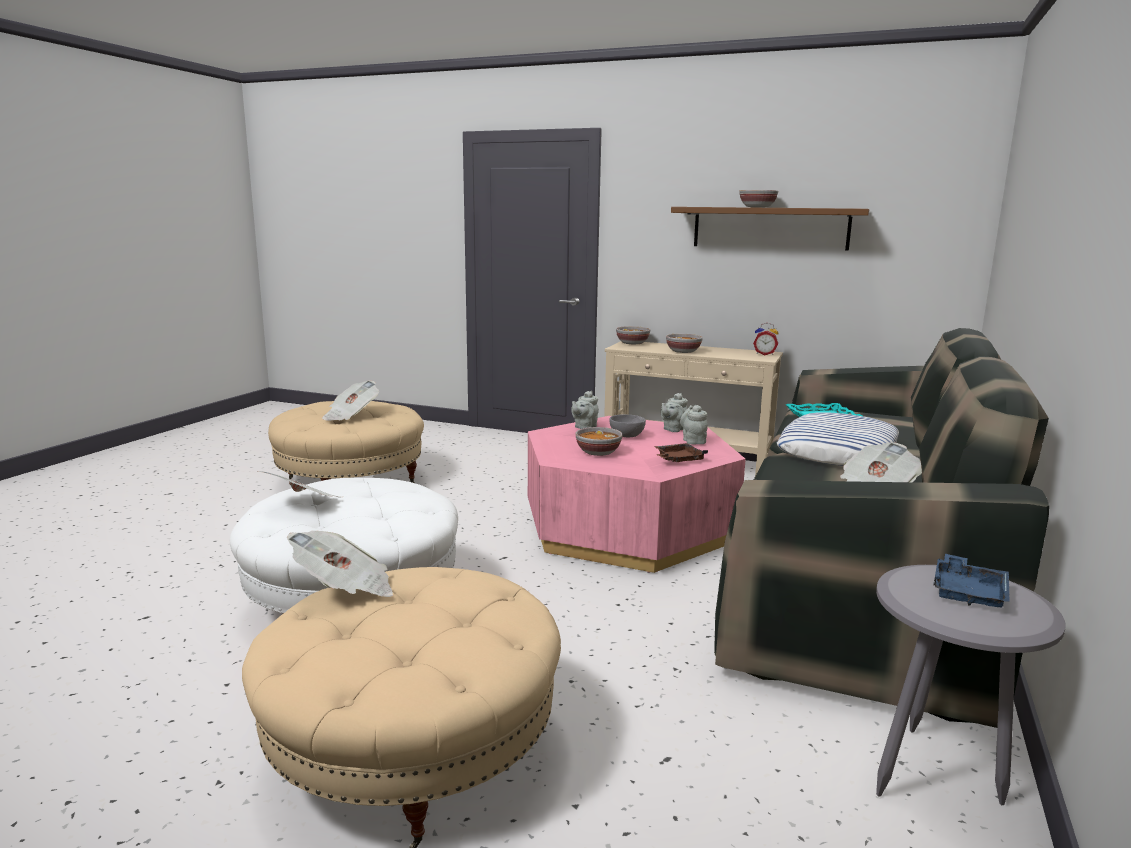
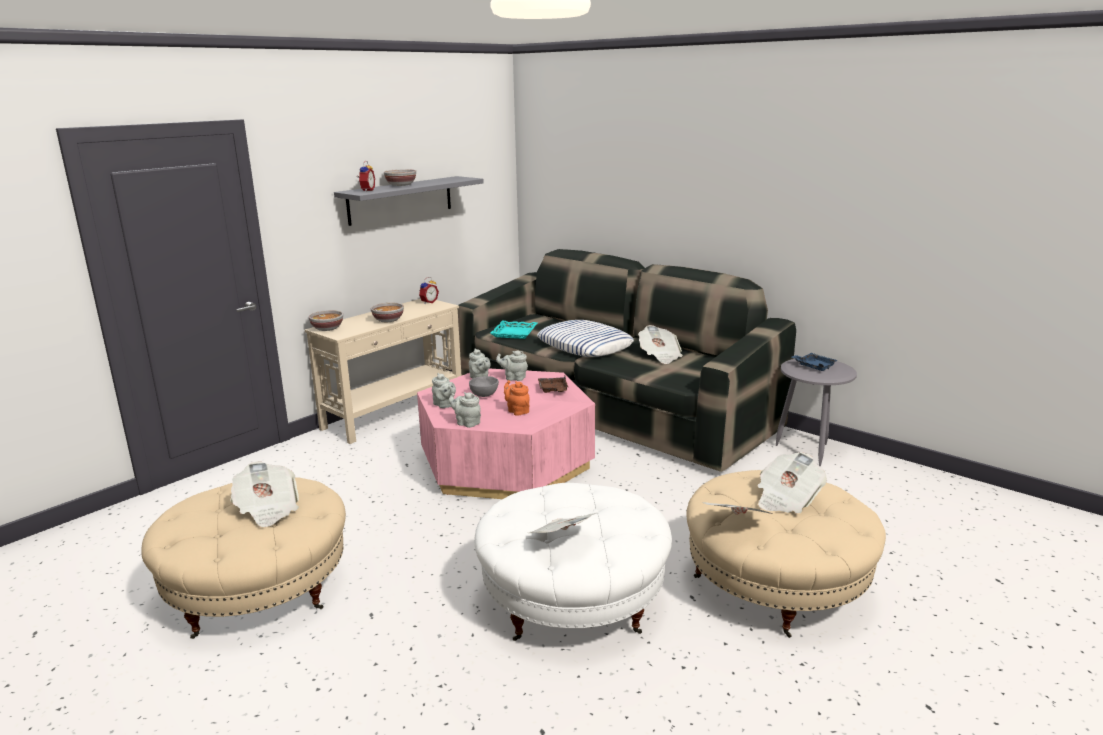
camera: 70 degrees left, 5 degrees up
bowl [575,427,622,456] -> orange teapot [504,380,530,416]
brown shelf [671,207,869,251] -> grey shelf [334,176,484,226]
none -> alarm clock [357,160,375,192]
none -> grey teapot [449,392,481,428]
none -> newspaper [758,452,827,513]

